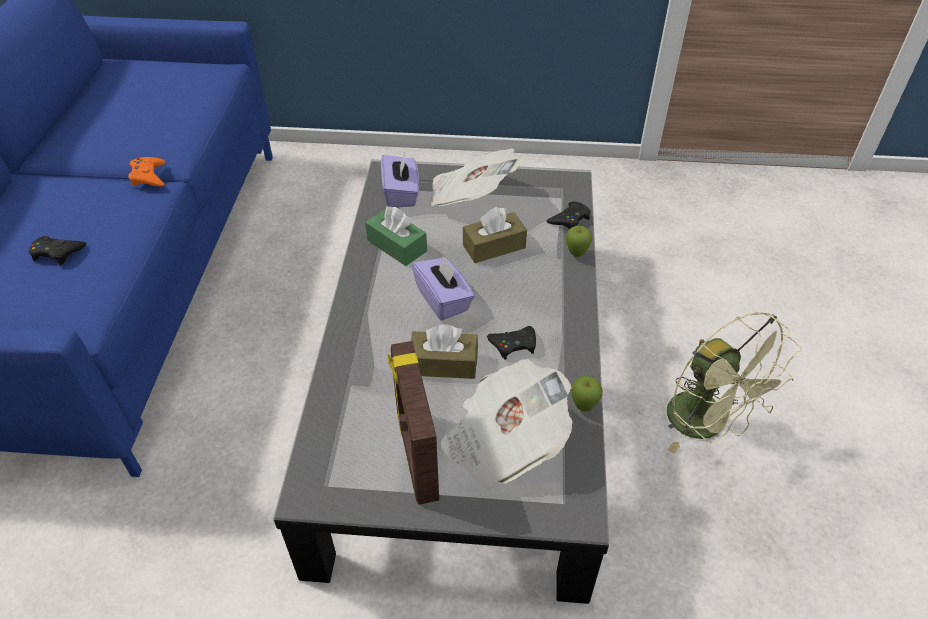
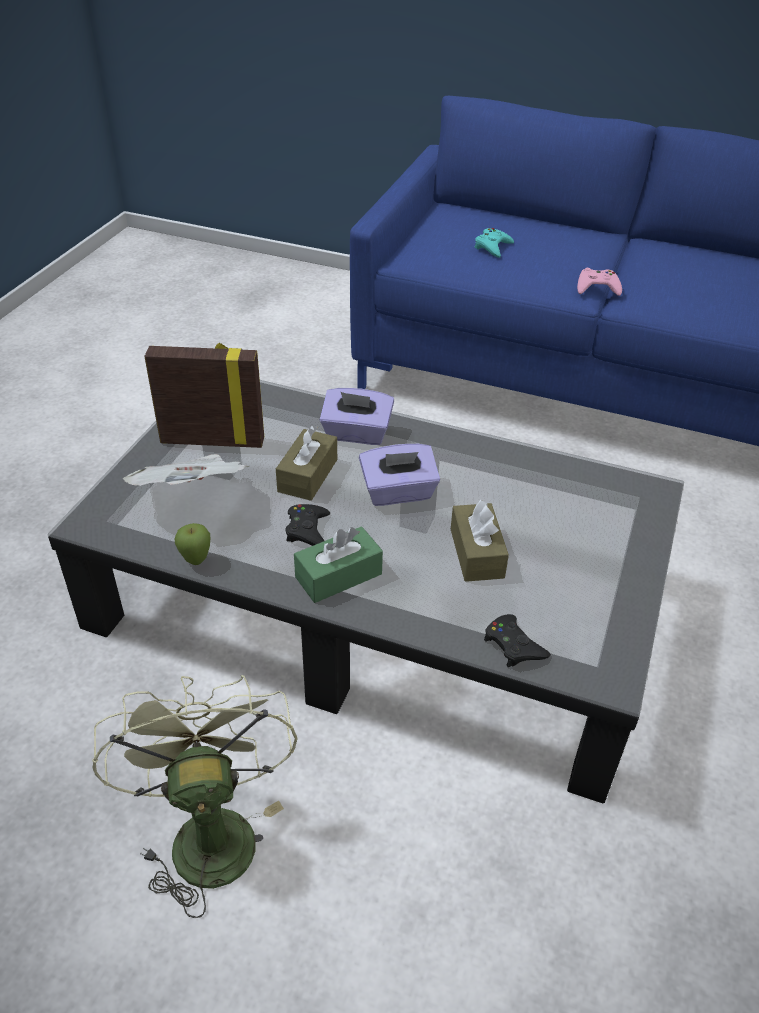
camera: 105 degrees right, 5 degrees down
black game controller [29,236,86,265] -> turquoise game controller [474,228,514,258]
orange game controller [128,157,166,187] -> pink game controller [577,268,622,296]
green tissue box [365,206,427,266] -> green tissue box moved to [294,526,383,603]
purple tissue box [381,153,419,208] -> purple tissue box moved to [320,388,394,445]
newspaper [430,149,519,207] -> none
apple [566,226,593,257] -> none
green fan [667,312,802,454] -> green fan turned 90 degrees clockwise [92,675,298,918]

